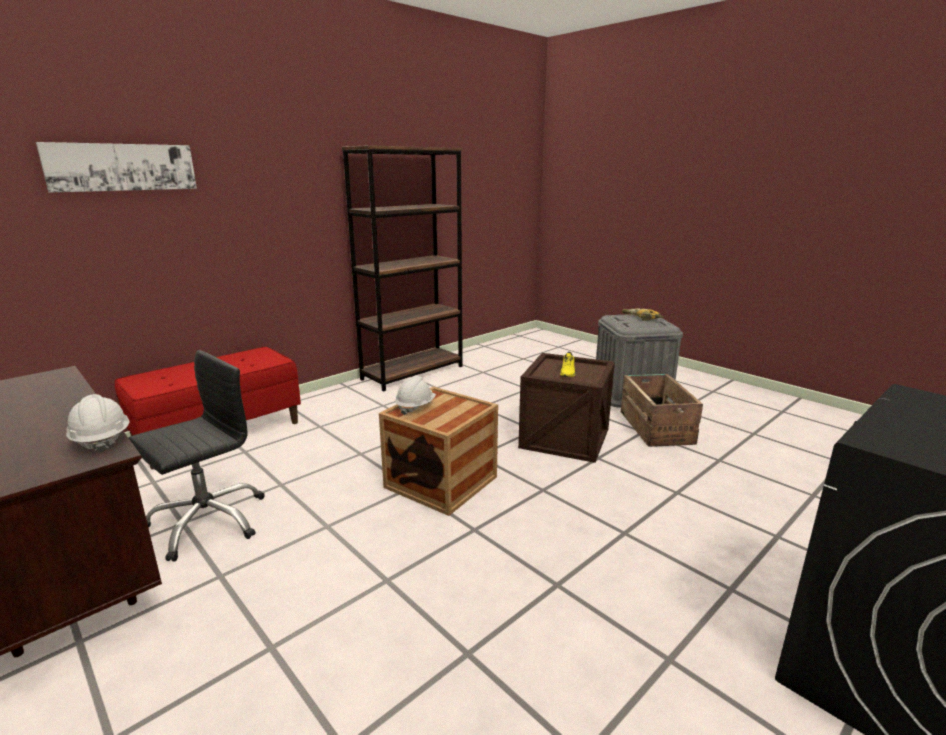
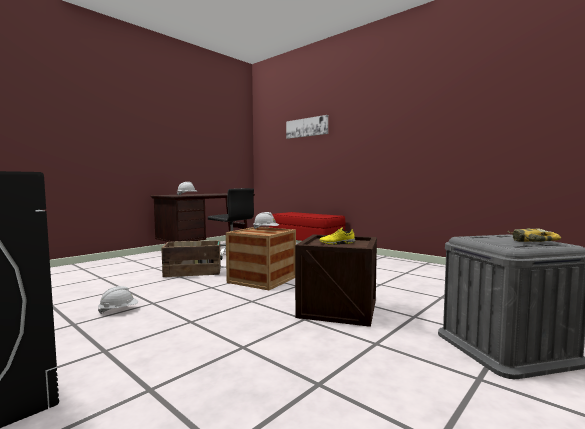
camera: 85 degrees right, 15 degrees down
brown bookcase [342,145,463,391] -> none
crate [621,374,703,447] -> crate moved to [161,240,221,277]
none -> white hard hat [98,286,138,314]

